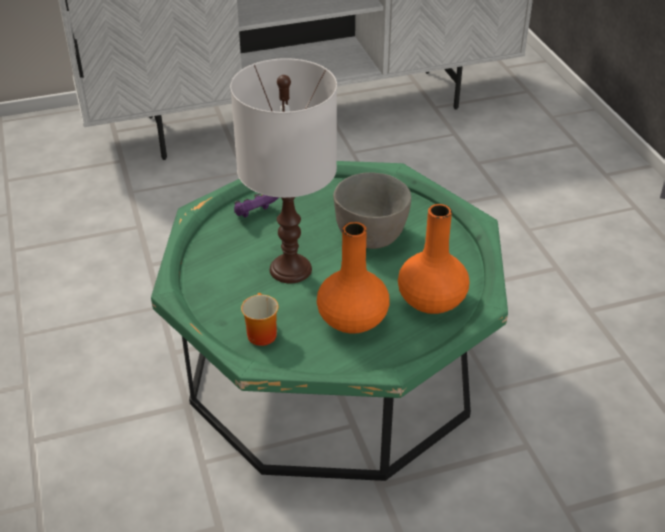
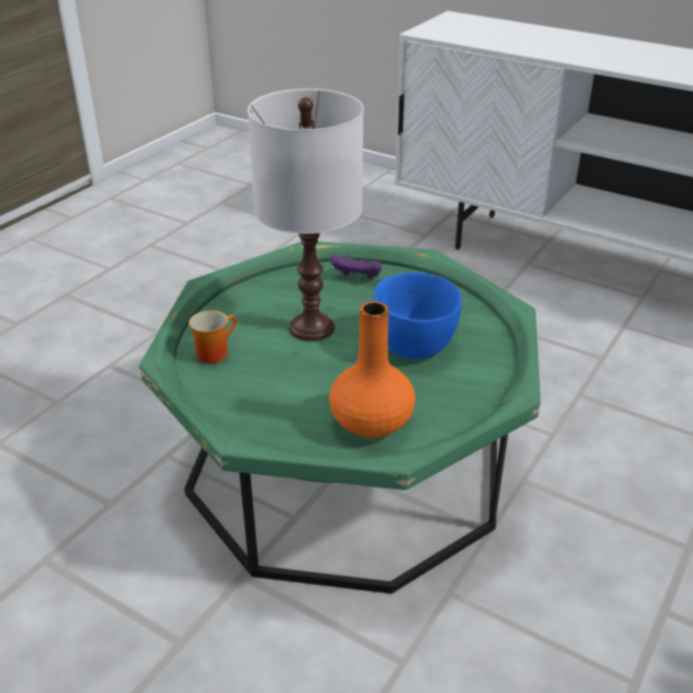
camera: 50 degrees right, 5 degrees down
orange vase [317,222,389,334] -> none
grey bowl [333,172,411,249] -> blue bowl [374,272,462,359]

